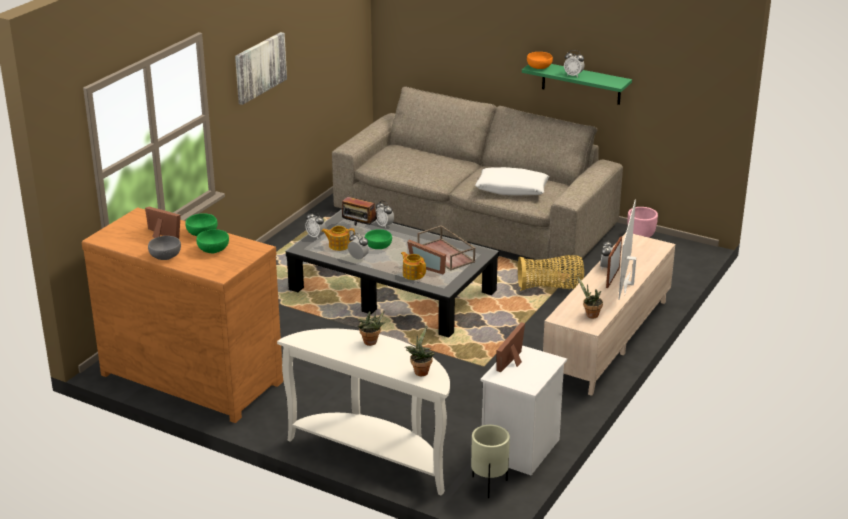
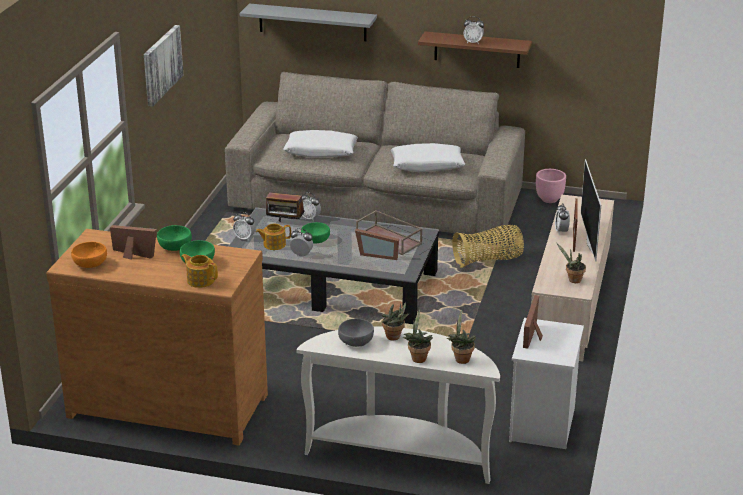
camera: 15 degrees left, 0 degrees up
grey bowl [148,236,181,260] -> grey bowl moved to [338,319,374,347]
teapot [401,252,426,280] -> teapot moved to [181,254,218,288]
beige planter [471,425,510,498] -> none
green shelf [522,64,632,105] -> brown shelf [418,31,532,68]
orange bowl [527,52,553,69] -> orange bowl moved to [71,242,107,268]
none -> grey shelf [240,3,377,41]
none -> white pillow [283,130,358,158]
none -> potted plant [403,309,433,363]

